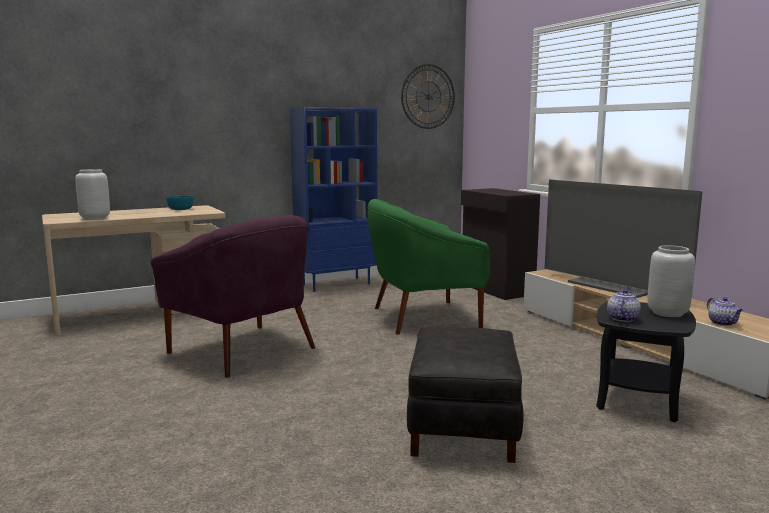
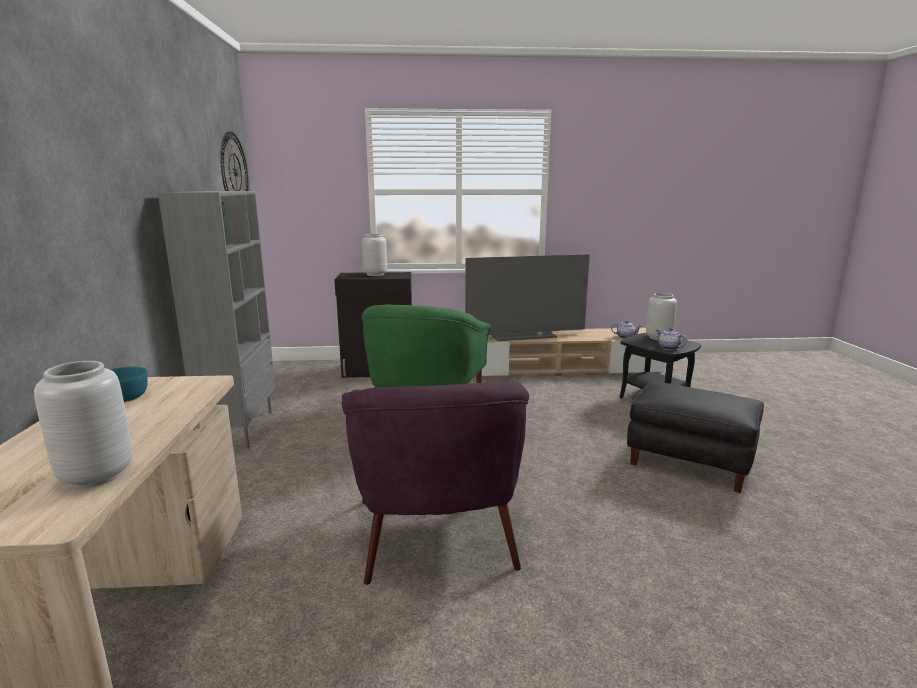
camera: 65 degrees left, 5 degrees up
purple armchair [151,215,315,378] -> purple armchair turned 105 degrees clockwise [342,381,529,585]
blue bookcase [290,107,377,291] -> grey bookcase [158,191,275,448]
none -> grey vase [362,234,387,276]

